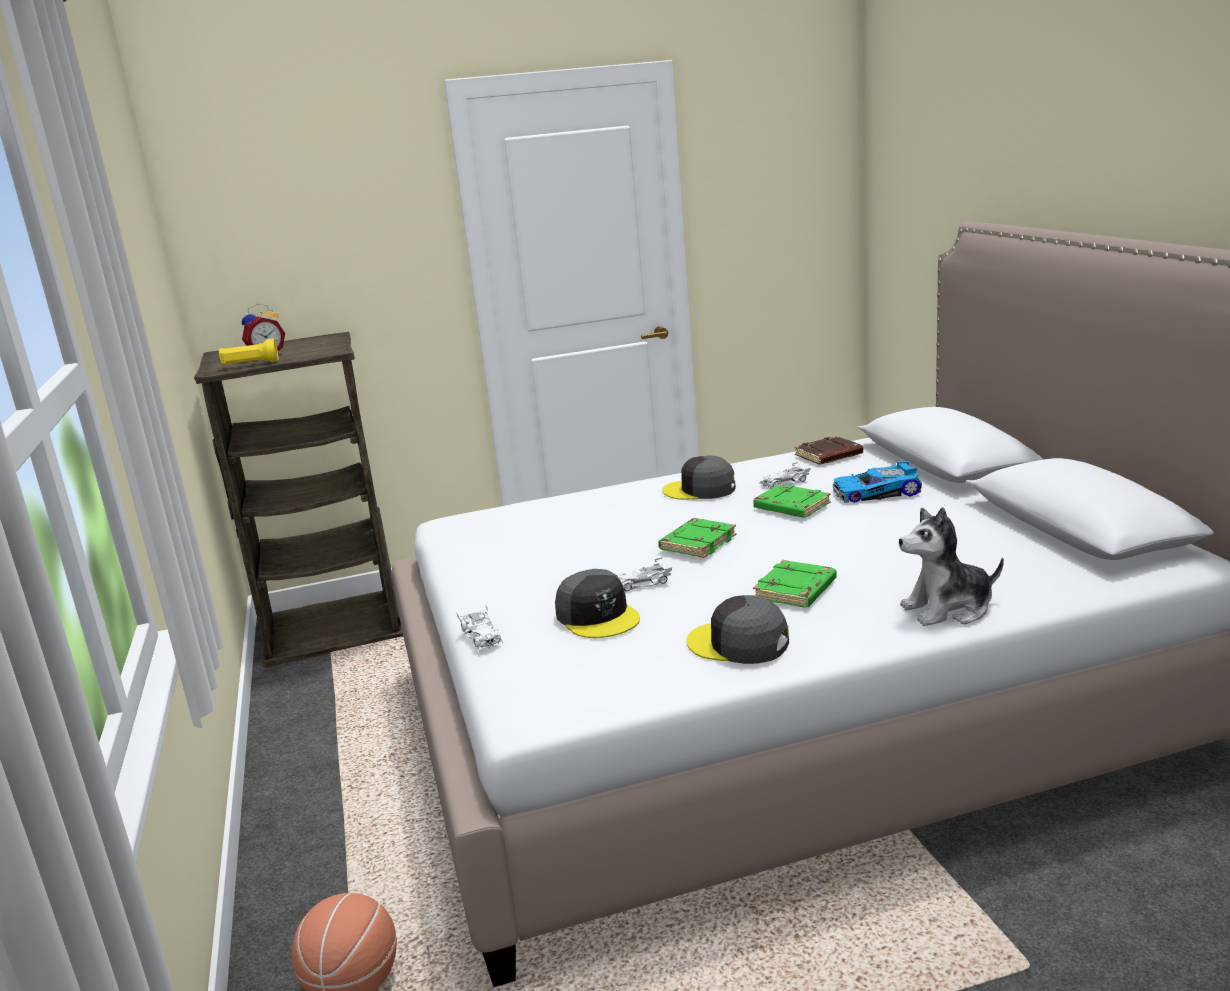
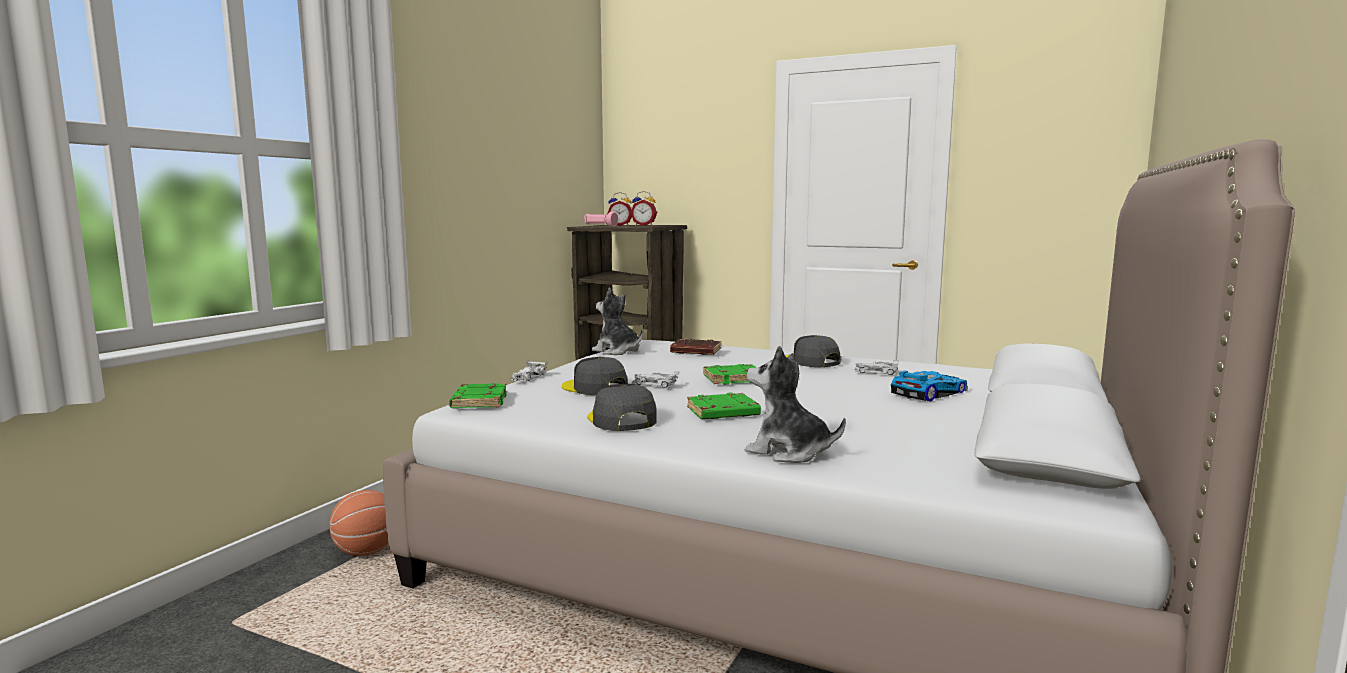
camera: 40 degrees right, 10 degrees down
yellow flashlight [219,338,278,365] -> pink flashlight [584,212,618,226]
grey cap [555,569,640,638] -> grey cap turned 120 degrees clockwise [562,357,628,395]
green book [753,484,831,518] -> green book moved to [449,383,507,409]
brown book [794,436,863,465] -> brown book moved to [670,339,721,355]
toy car [833,461,922,503] -> toy car turned 105 degrees clockwise [891,370,968,402]
none -> plush toy [592,288,643,355]
none -> alarm clock [630,191,657,226]

